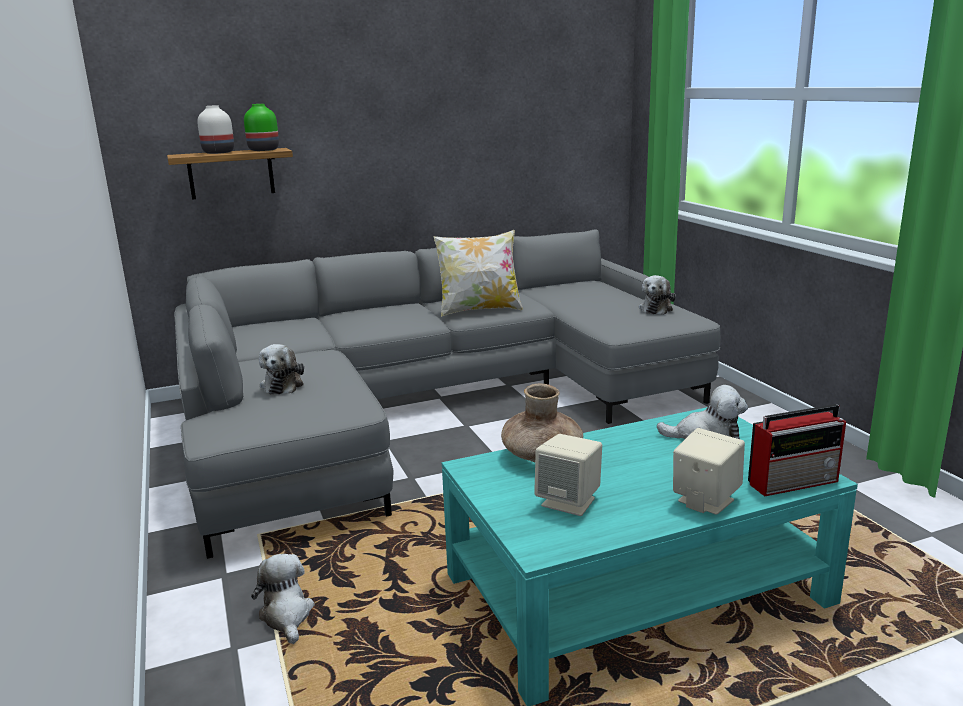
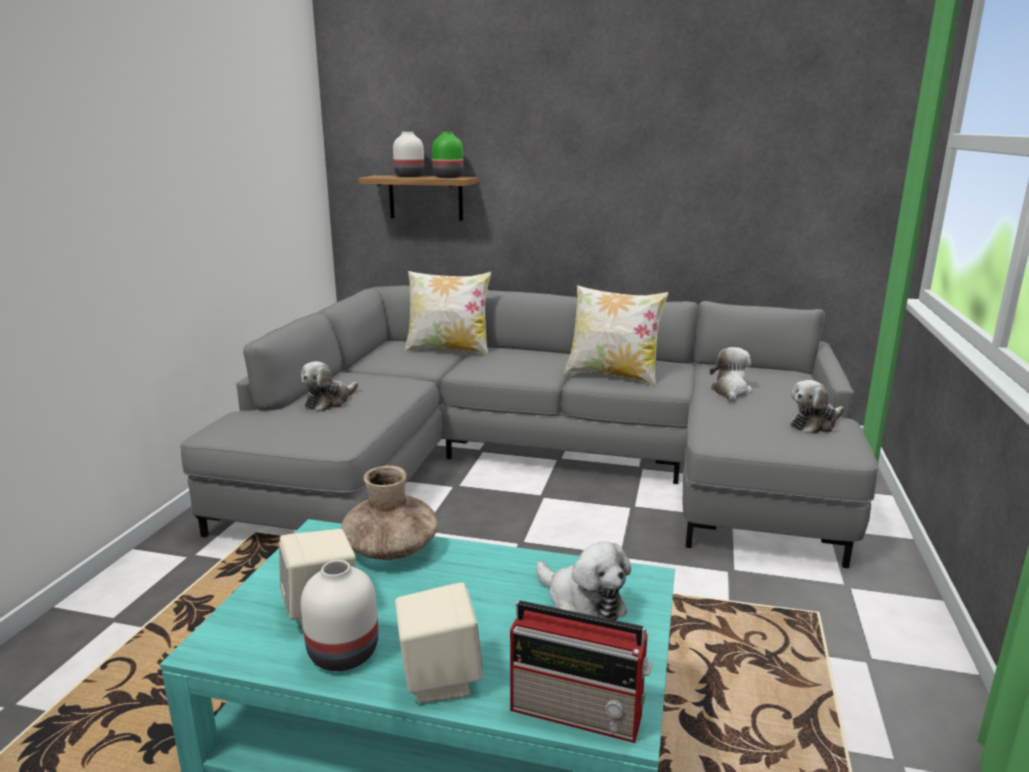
camera: 35 degrees right, 0 degrees up
plush toy [251,554,315,644] -> plush toy moved to [710,347,753,403]
none -> white vase [301,560,378,671]
none -> pillow [404,271,491,356]

